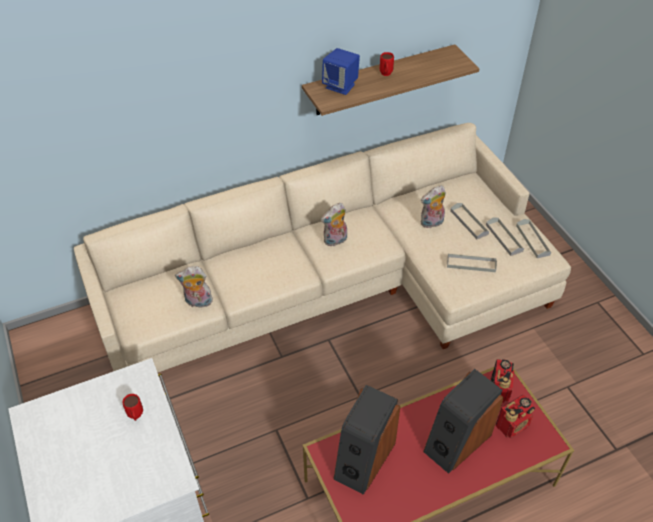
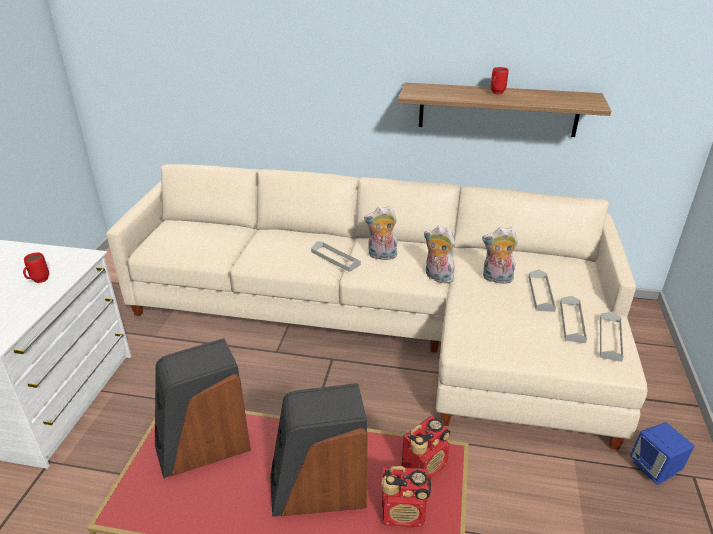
camera: 35 degrees right, 15 degrees down
plush toy [175,266,213,308] -> plush toy moved to [424,226,455,283]
blue speaker [322,48,360,95] -> blue speaker moved to [630,422,694,485]
grey tray [447,253,497,272] -> grey tray moved to [311,242,361,272]

